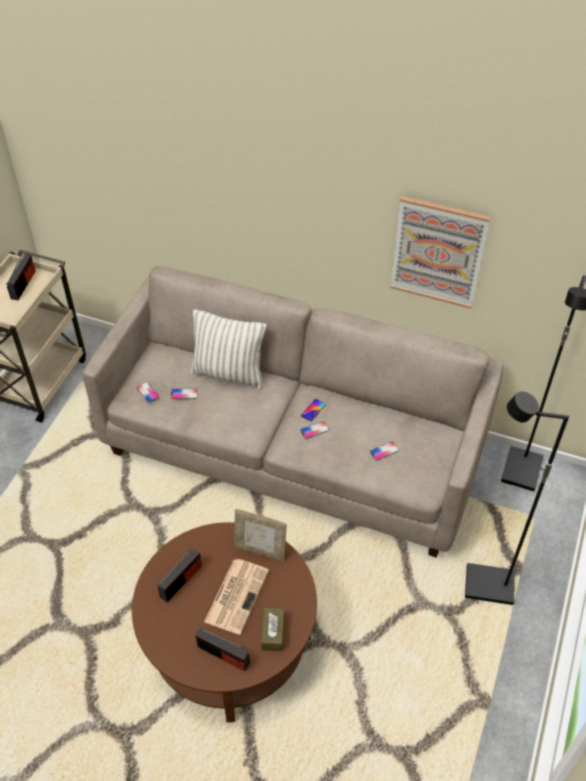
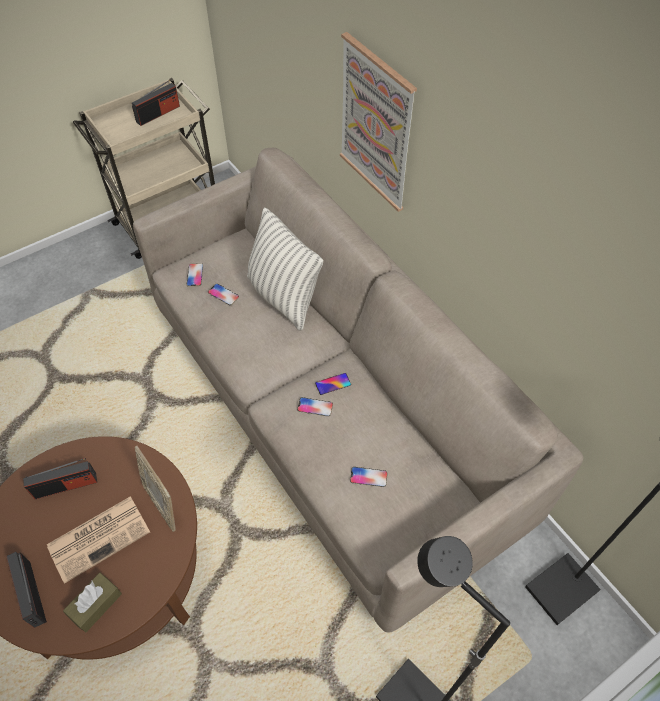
camera: 35 degrees right, 5 degrees up
picture [390,196,490,308] -> picture moved to [340,32,417,212]

